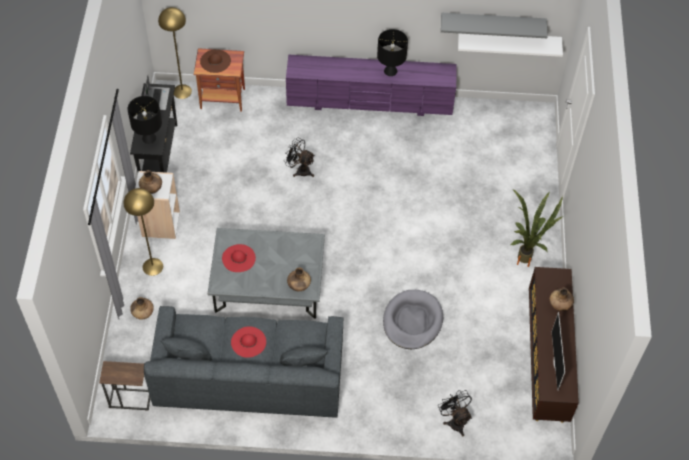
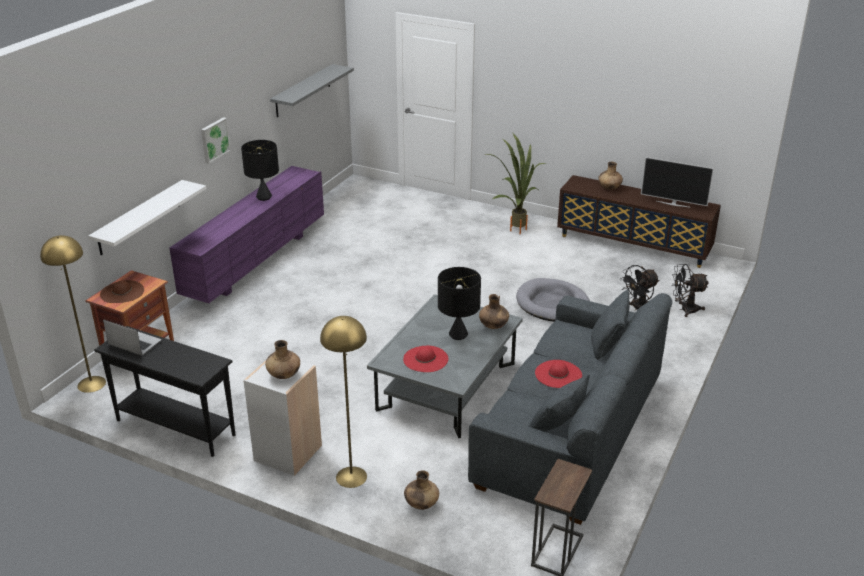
camera: 65 degrees left, 25 degrees down
black table lamp [128,96,162,144] -> black table lamp moved to [438,267,481,340]
black fan [284,139,315,177] -> black fan moved to [620,265,659,310]
white shelf [458,33,563,57] -> white shelf moved to [88,180,206,255]
none -> picture [201,117,231,164]

